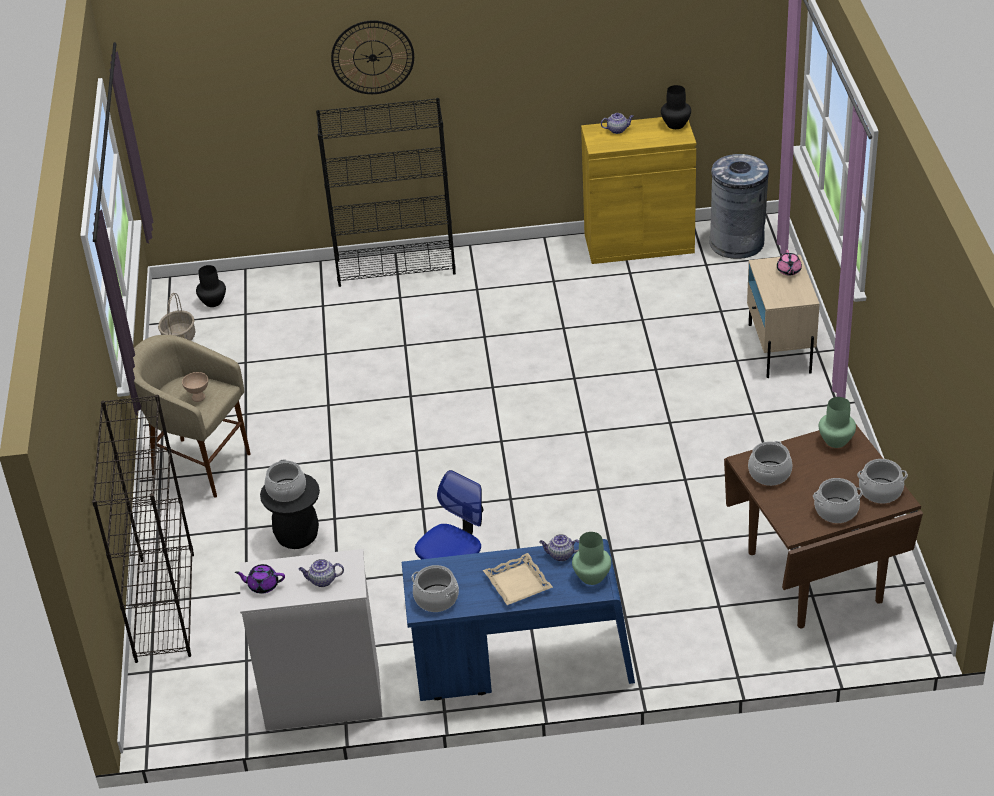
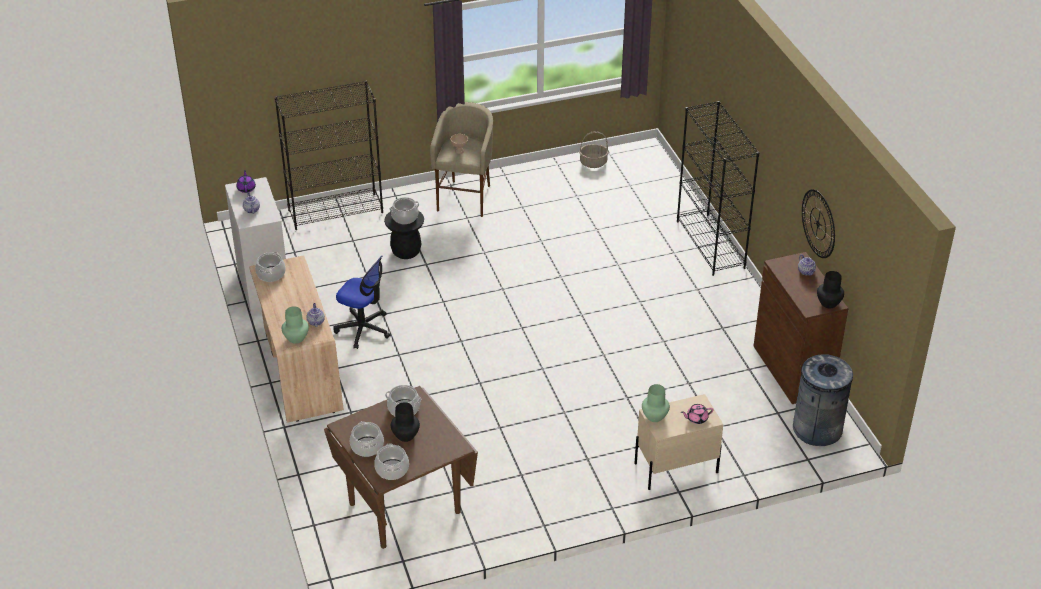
camera: 75 degrees right, 0 degrees up
black vase [196,265,226,307] -> black vase moved to [391,402,420,442]
wall clock [331,20,414,94] -> wall clock moved to [802,189,835,258]
blue desk [402,539,635,701] -> beige desk [249,255,344,423]
beige tray [483,553,553,605] -> none
yellow cabinet [581,117,696,264] -> brown cabinet [754,252,849,404]
green vase [819,397,856,448] -> green vase moved to [642,384,670,422]

